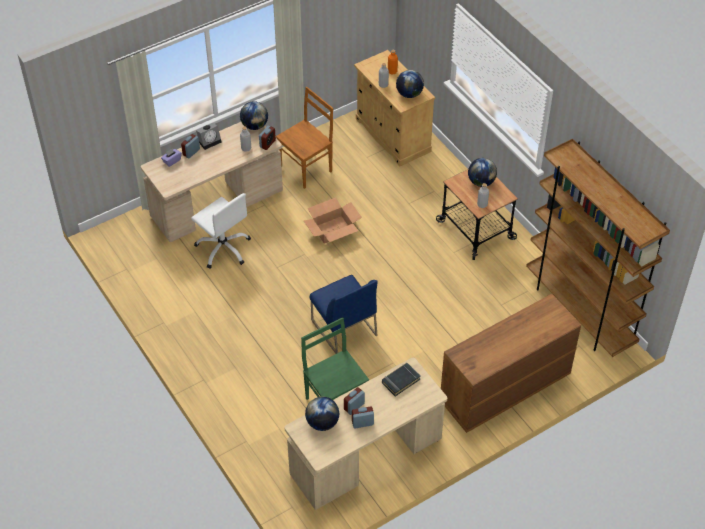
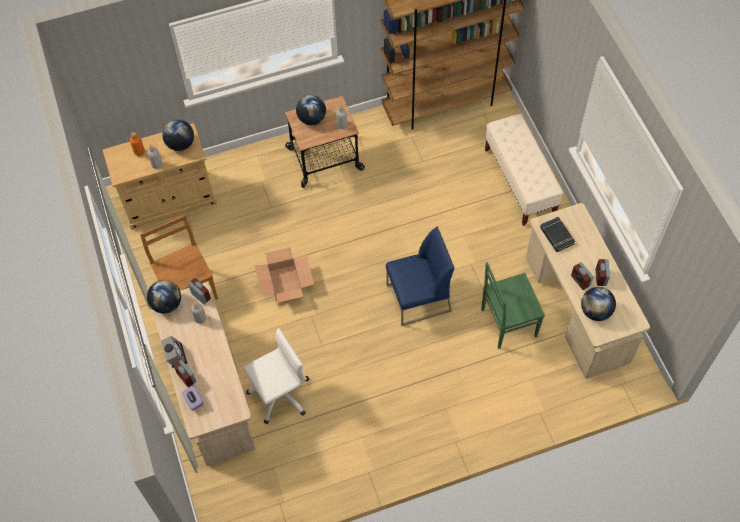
camera: 75 degrees left, 10 degrees up
brown dresser [441,294,581,433] -> beige bench [485,114,563,226]

